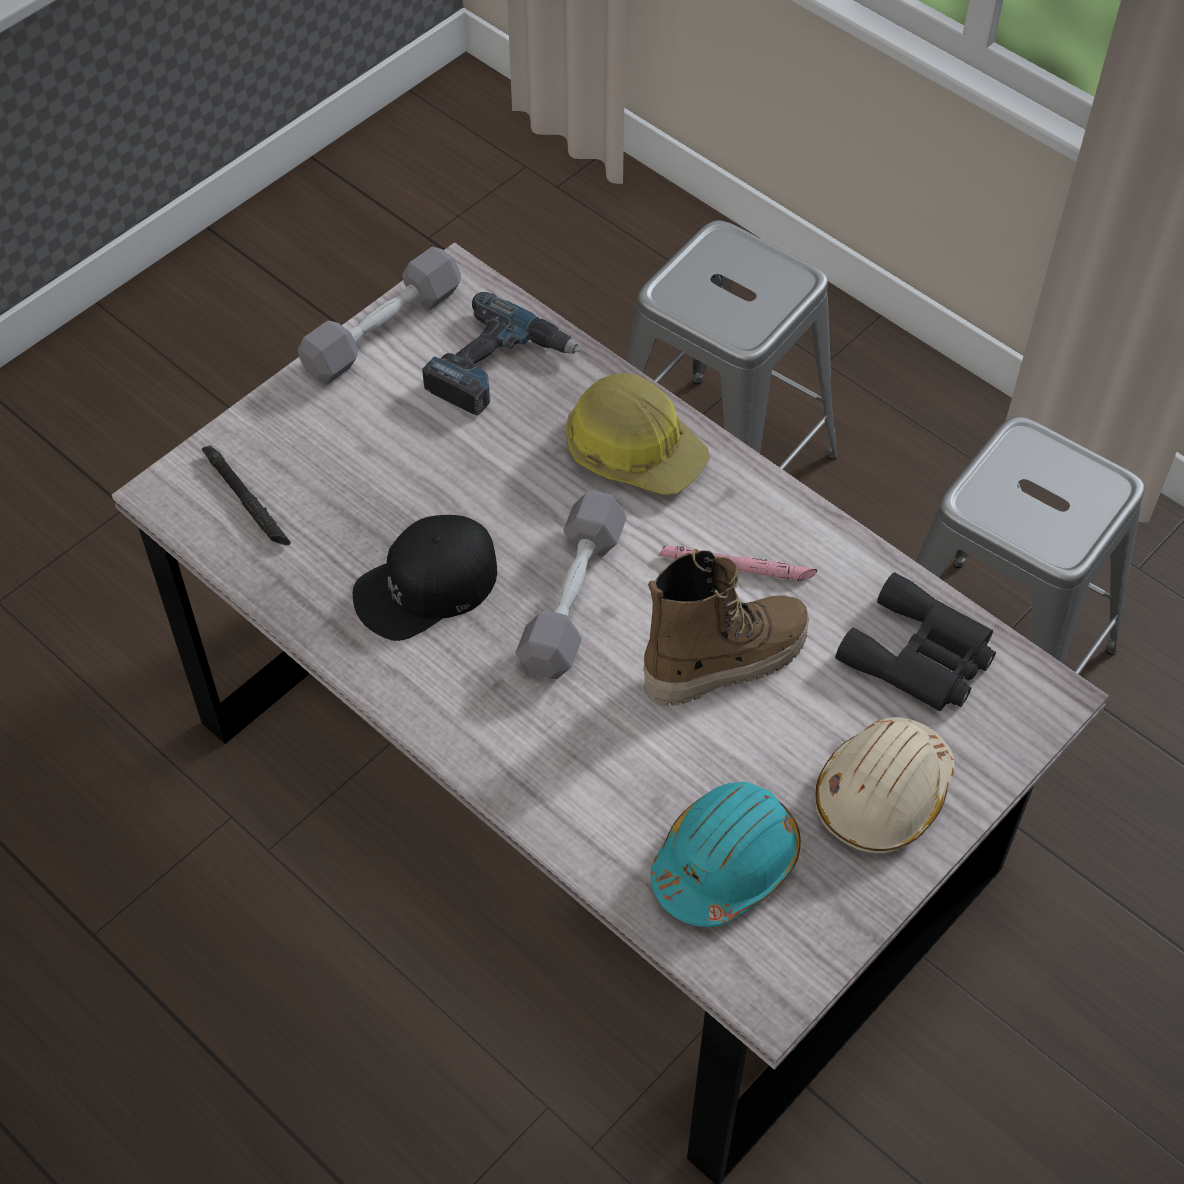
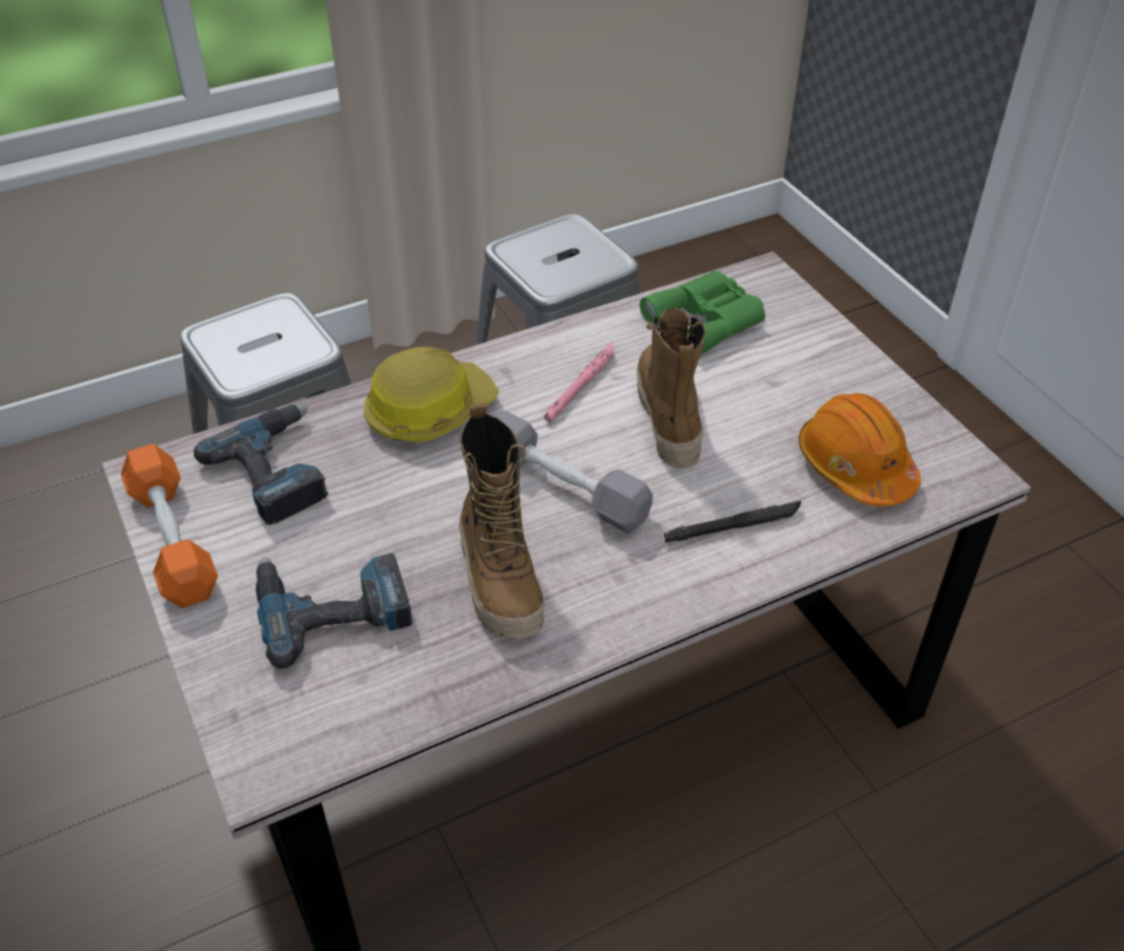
camera: 70 degrees left, 10 degrees down
black flashlight [202,446,291,545] -> black flashlight moved to [664,501,801,543]
grey dumbbell [298,247,461,385] -> orange dumbbell [121,444,218,608]
black cap [353,515,497,641] -> boot [459,403,544,639]
turquoise hard hat [650,782,801,927] -> orange hard hat [799,393,921,506]
beige hard hat [815,717,955,853] -> none
black binoculars [836,572,996,711] -> green binoculars [640,271,765,354]
none -> power drill [256,553,412,669]

